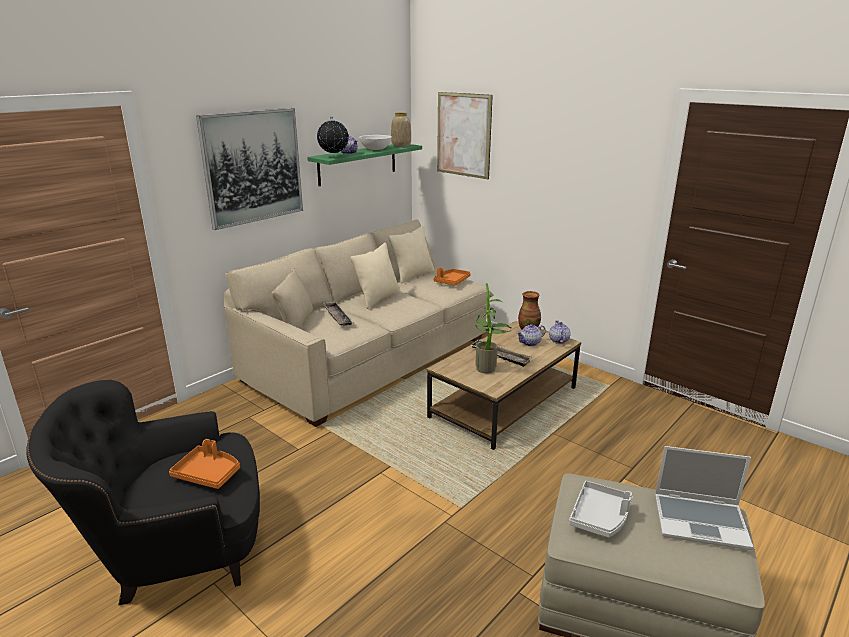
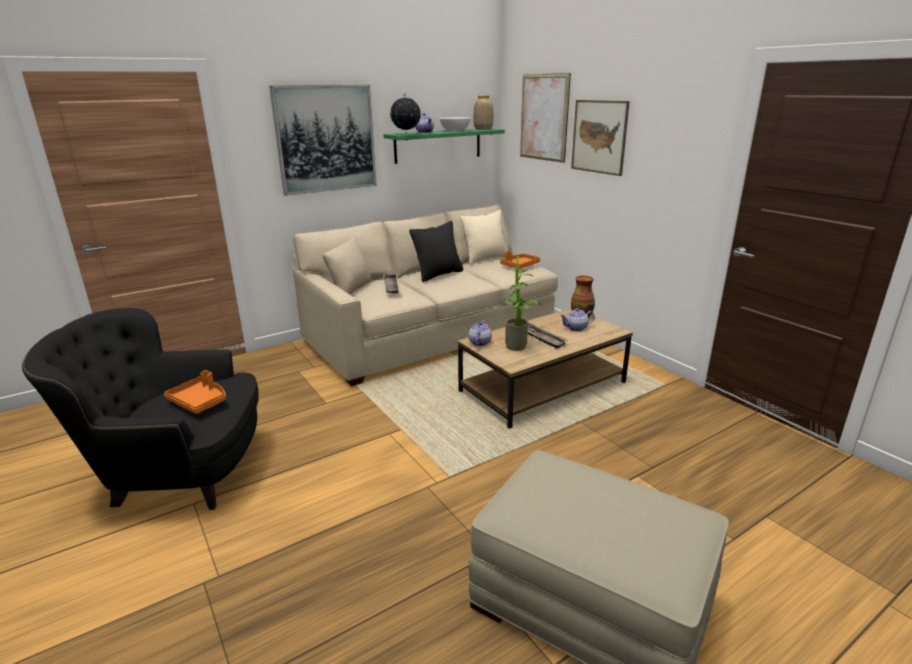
camera: 15 degrees right, 0 degrees up
beige pillow [351,243,401,309] -> black pillow [409,221,463,282]
teapot [549,320,571,344] -> teapot moved to [469,321,492,346]
grey tray [569,481,633,538] -> none
laptop [655,446,753,550] -> none
none -> picture [571,100,630,176]

